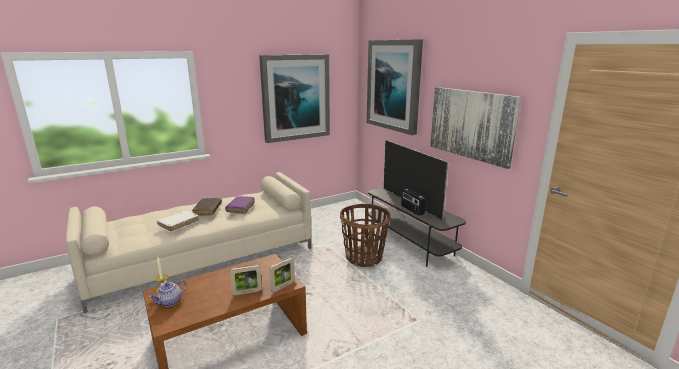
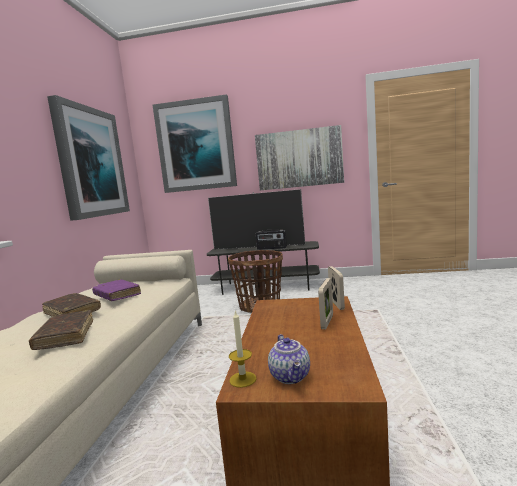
camera: 50 degrees left, 10 degrees down
white book [157,211,199,232] -> brown book [29,310,93,350]

